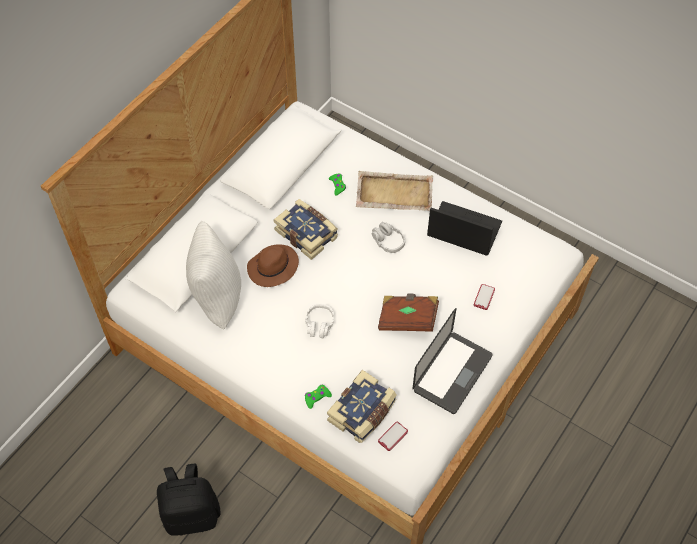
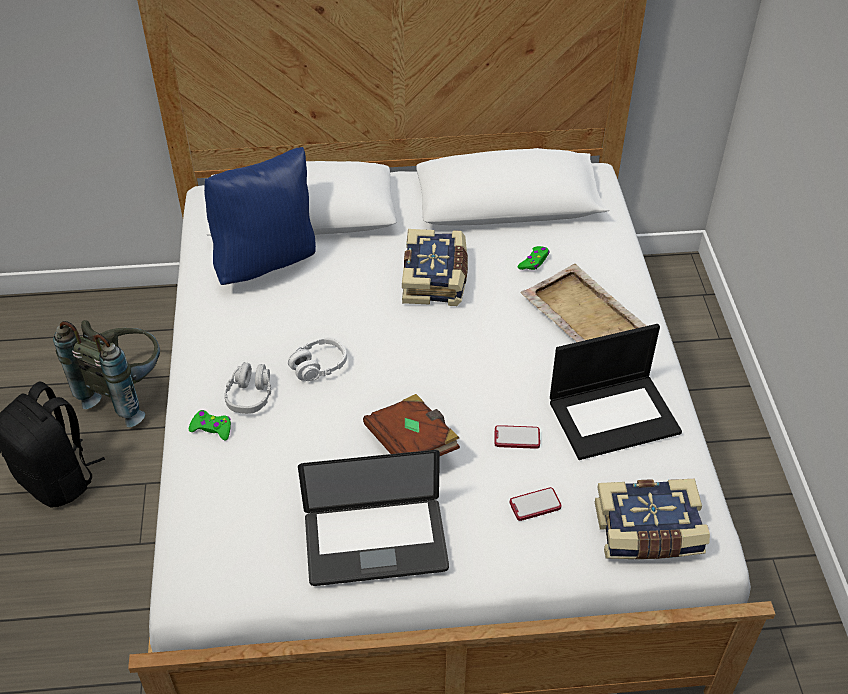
camera: 50 degrees right, 10 degrees down
white pillow [186,221,241,330] -> blue pillow [204,147,316,285]
brown hat [247,244,299,287] -> none
book [327,370,396,443] -> book moved to [595,479,710,559]
grey headphones [372,222,405,253] -> grey headphones moved to [224,362,271,414]
phone [378,422,408,451] -> phone moved to [495,425,540,449]
laptop [427,201,502,256] -> laptop turned 90 degrees clockwise [550,324,682,460]
none -> grey backpack [53,320,160,427]

